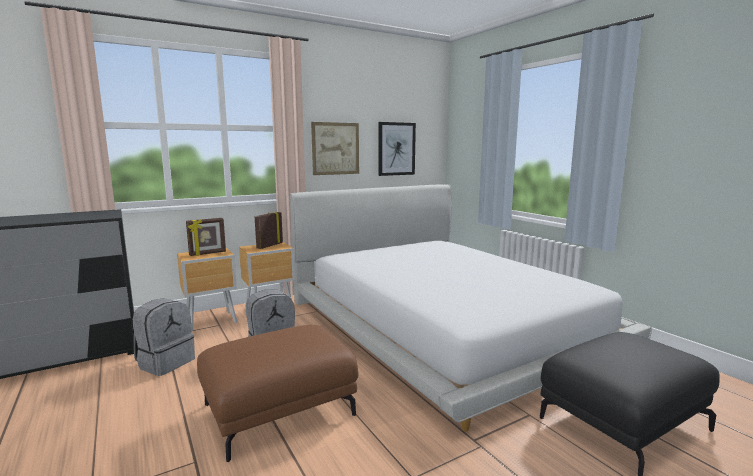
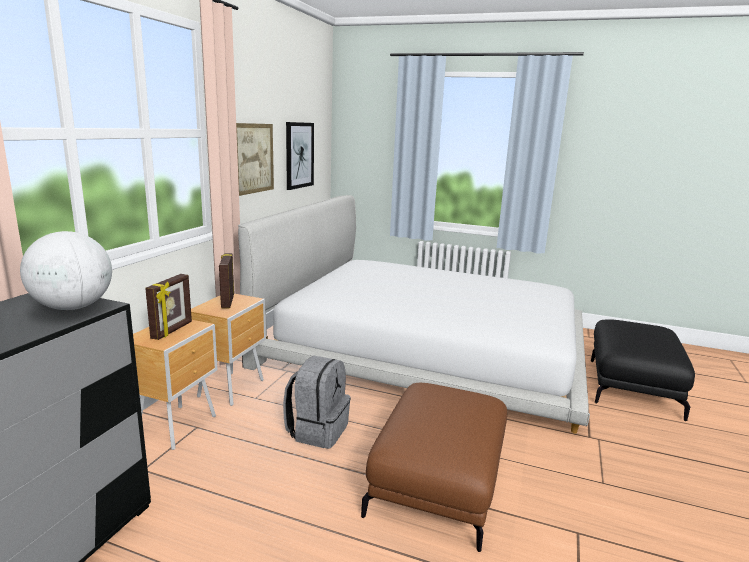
camera: 40 degrees left, 5 degrees up
grey backpack [133,298,195,376] -> none
none -> globe [20,231,112,310]

